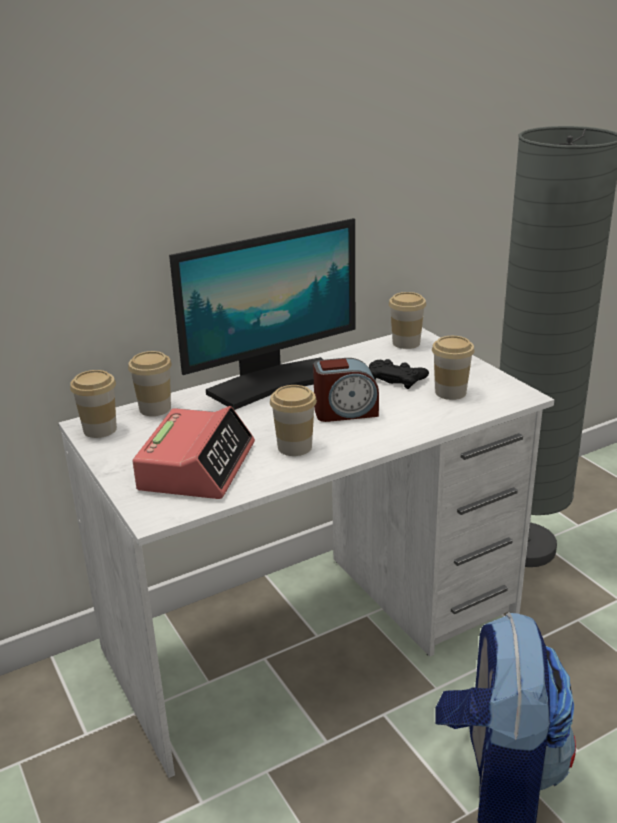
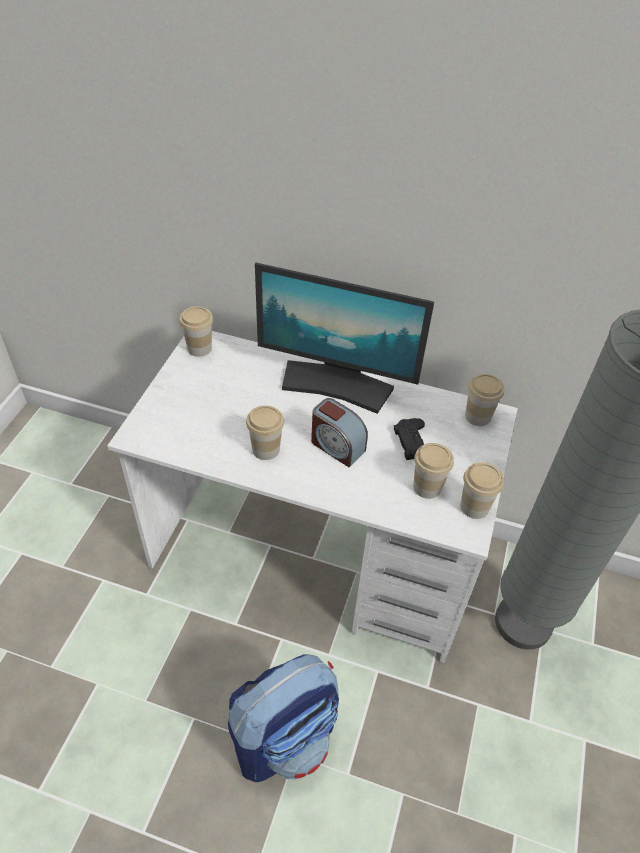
camera: 45 degrees right, 20 degrees up
cup [128,351,172,416] -> cup moved to [460,462,504,519]
alarm clock [133,406,255,499] -> none

